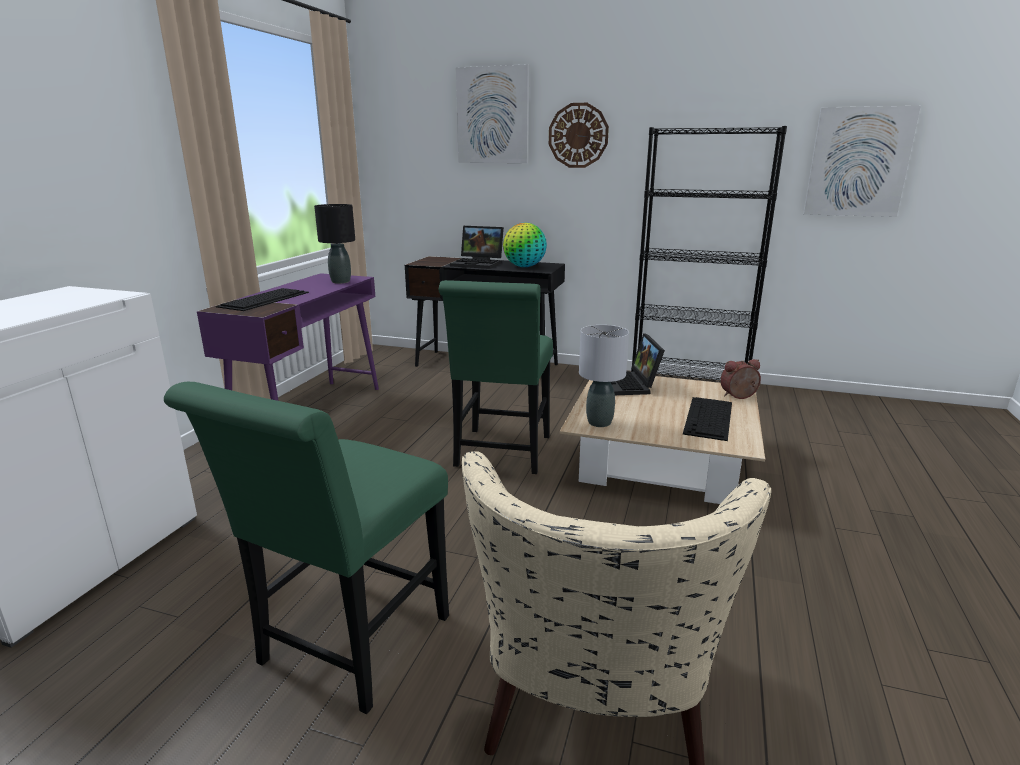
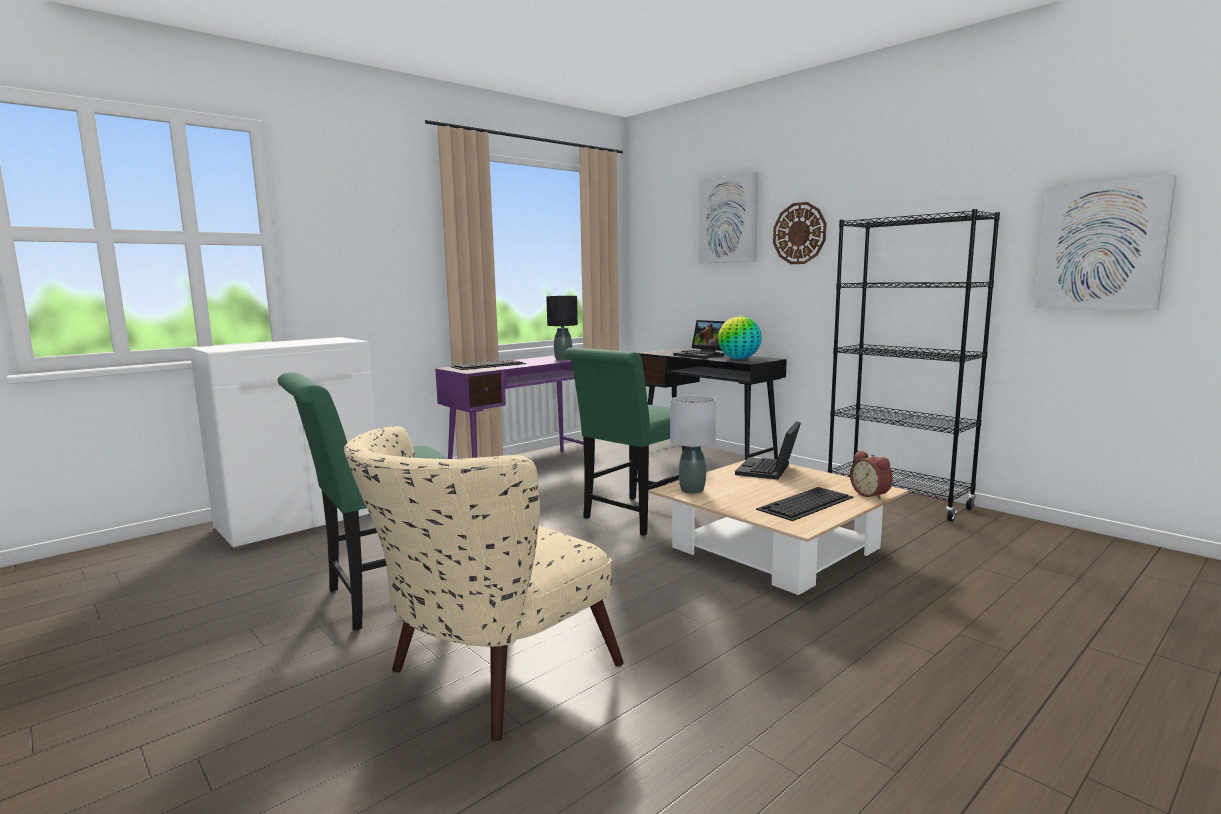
camera: 30 degrees right, 10 degrees down
alarm clock [720,359,761,399] -> alarm clock turned 135 degrees counterclockwise [850,450,893,500]

